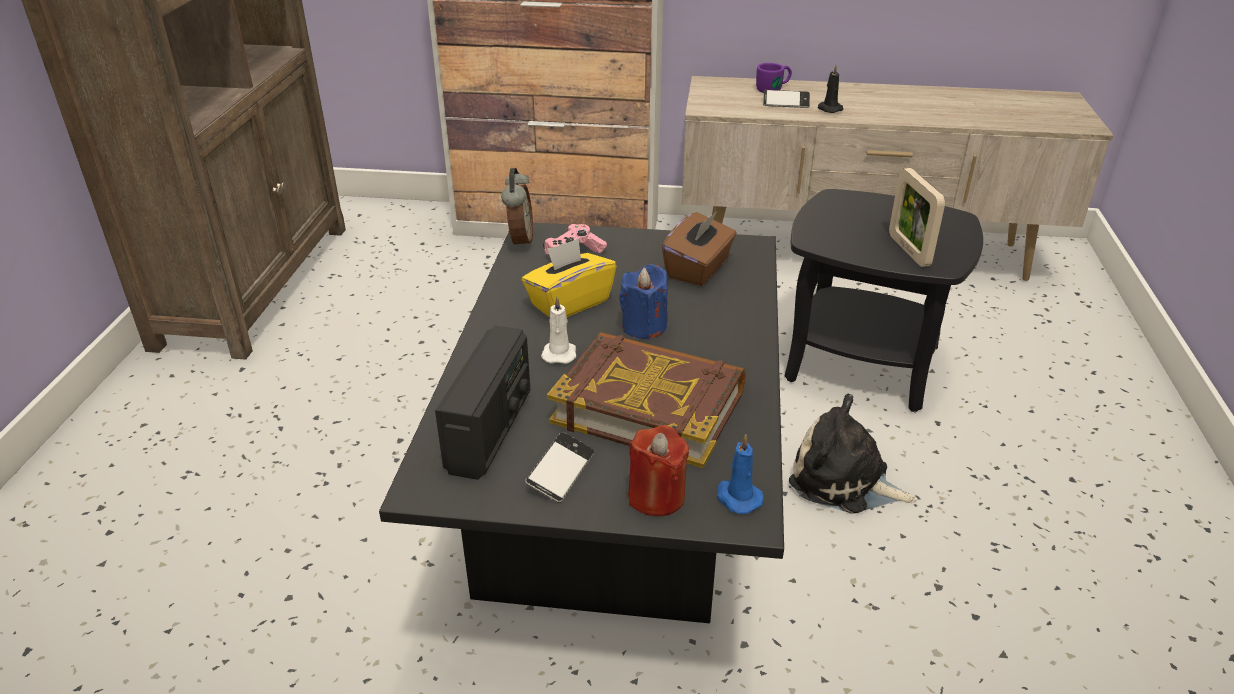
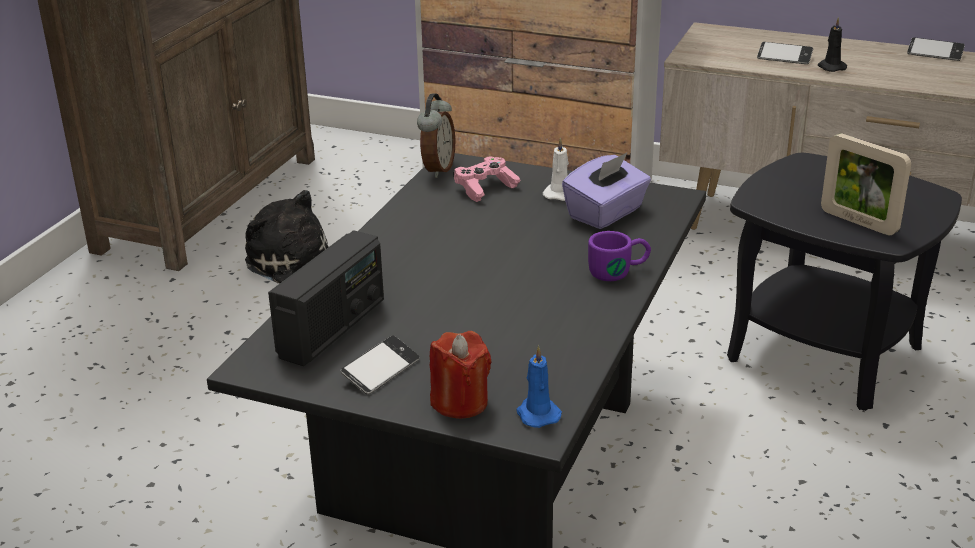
camera: 15 degrees right, 5 degrees down
yellow tissue box [522,238,617,318] -> none
white candle [541,296,576,364] -> white candle moved to [543,137,569,201]
book [547,332,746,468] -> none
blue candle [619,264,668,340] -> none
brown tissue box [662,211,737,286] -> purple tissue box [562,153,651,229]
purple mug [756,63,792,93] -> purple mug moved to [588,231,651,281]
plush toy [789,394,917,514] -> plush toy moved to [245,190,328,283]
picture frame [889,168,945,267] -> picture frame turned 45 degrees counterclockwise [821,133,911,236]
none -> phone [907,37,965,61]

